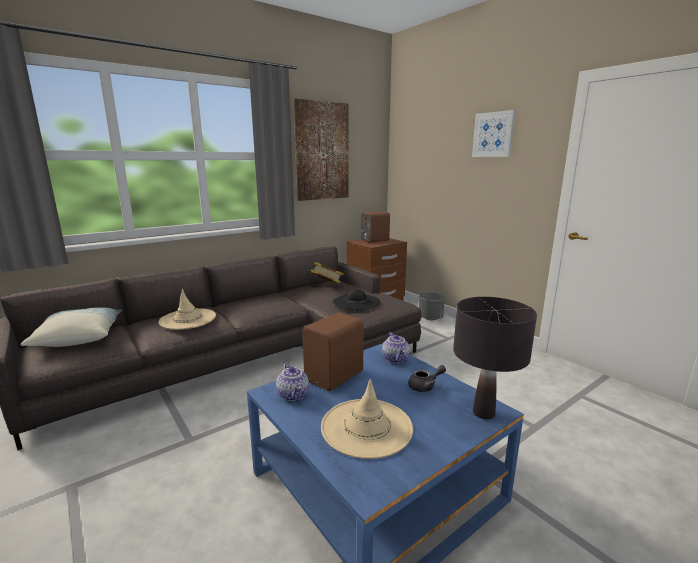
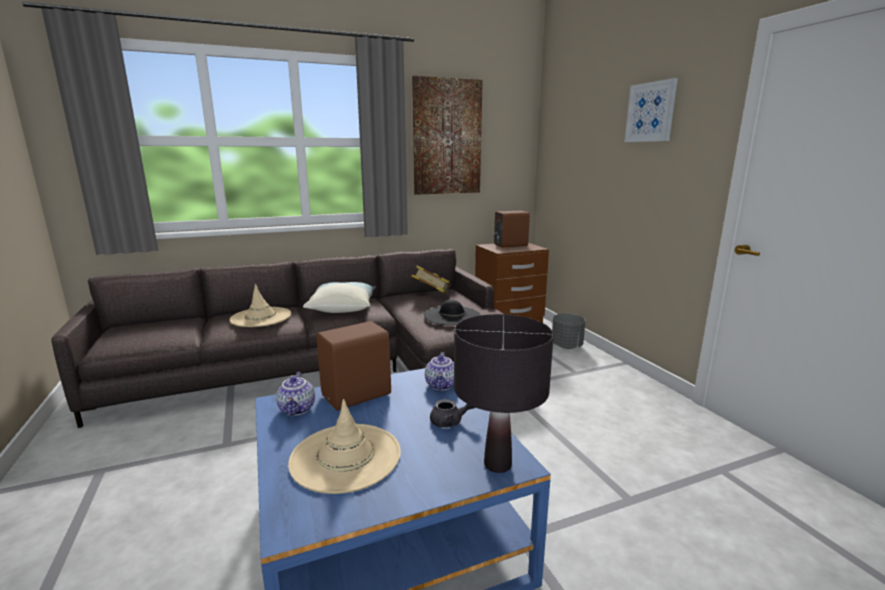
camera: 15 degrees right, 0 degrees up
pillow [20,307,122,347] -> pillow moved to [303,282,376,313]

